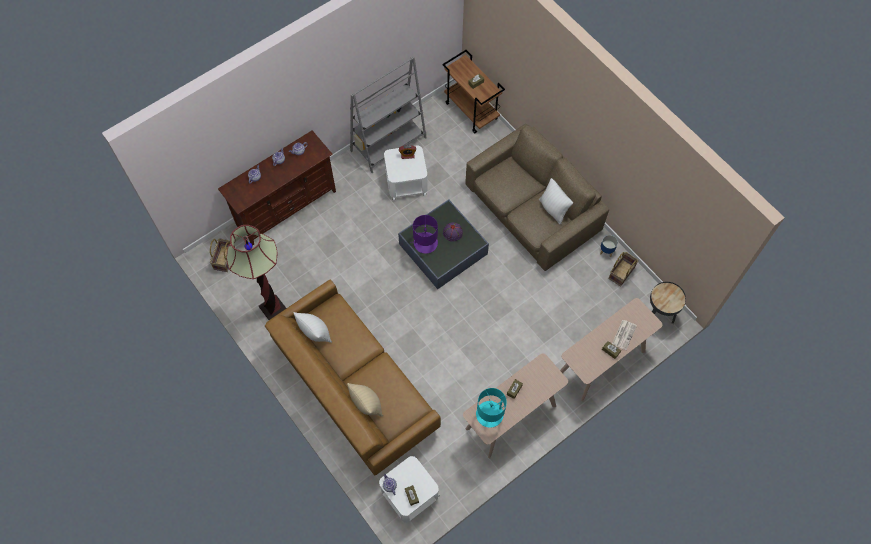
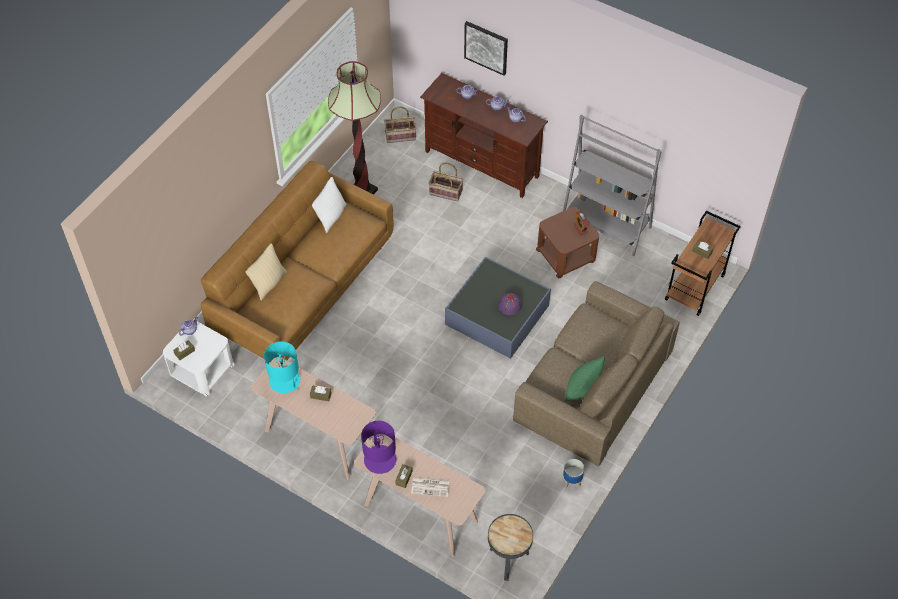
camera: 70 degrees right, 10 degrees down
white side table [384,146,428,200] -> brown side table [536,207,599,278]
purple table lamp [410,215,438,254] -> purple table lamp moved to [361,421,396,474]
white pillow [539,178,573,224] -> green pillow [565,356,605,402]
basket [608,252,639,287] -> basket moved to [429,162,463,202]
none -> picture [464,21,508,76]

